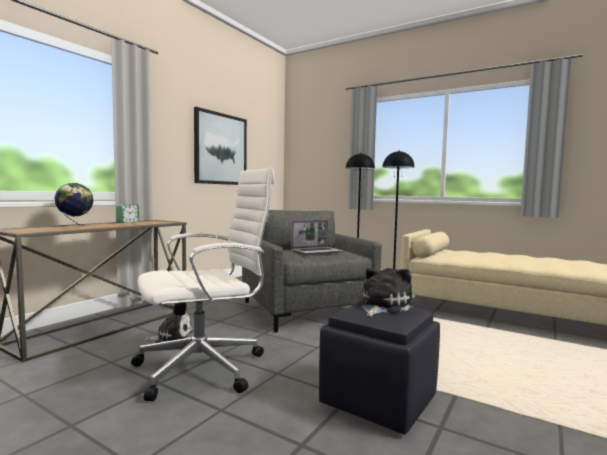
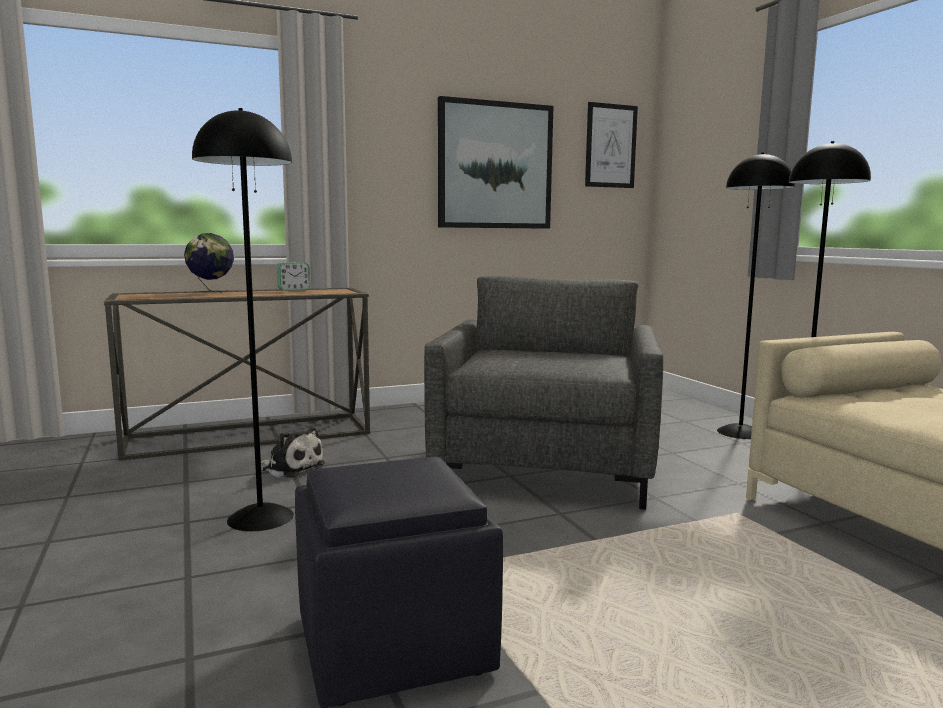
camera: 35 degrees right, 5 degrees up
white office chair [131,168,275,401] -> black floor lamp [192,108,294,531]
laptop [291,220,343,255] -> none
plush toy [358,268,413,316] -> none
none -> picture [585,102,638,188]

